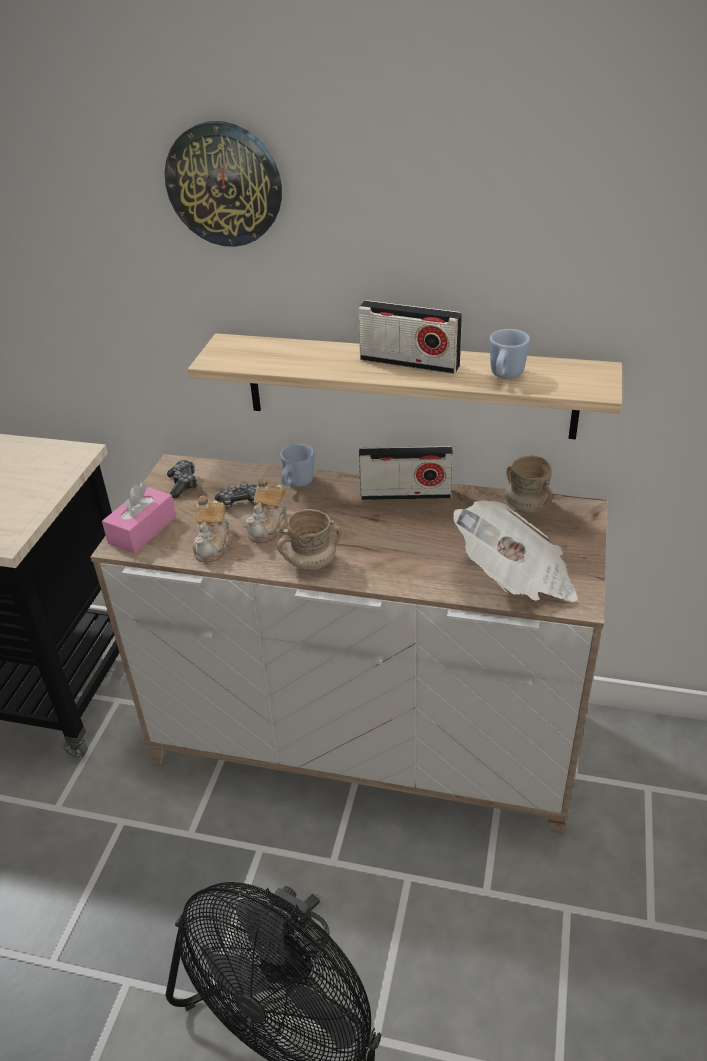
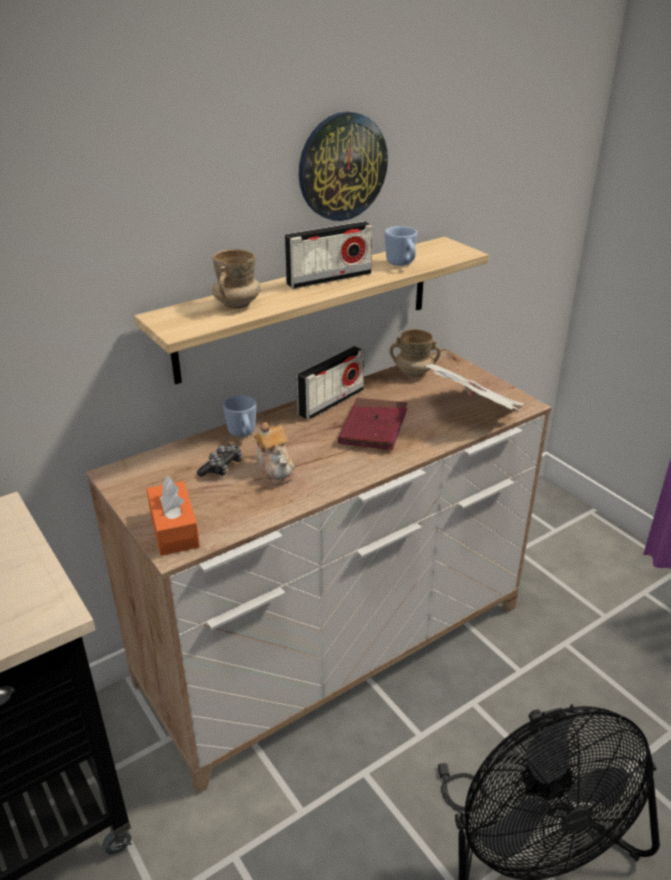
camera: 50 degrees left, 5 degrees down
pink tissue box [102,482,176,553] -> orange tissue box [146,476,200,556]
wall clock [165,121,282,247] -> wall clock moved to [299,112,388,221]
game controller [167,460,197,498] -> none
teapot [192,495,233,562] -> none
beige mug [277,509,341,571] -> beige mug moved to [212,249,261,309]
none -> red book [338,398,407,450]

